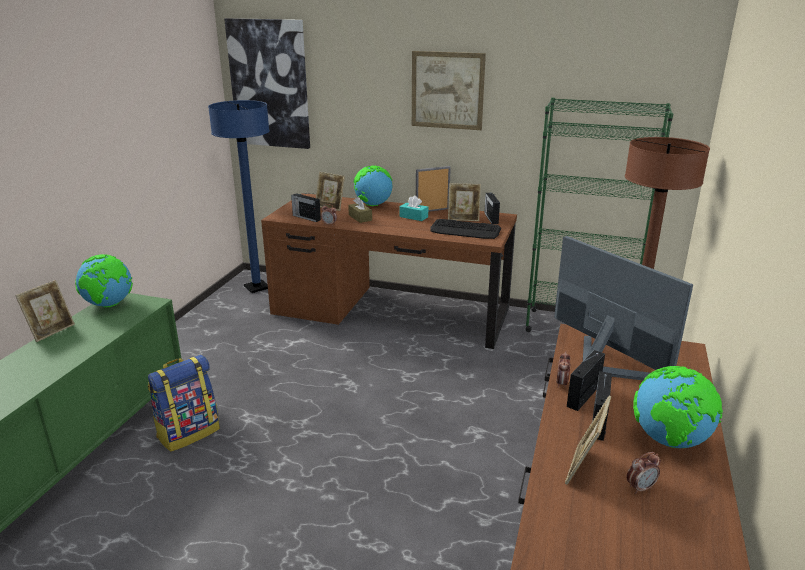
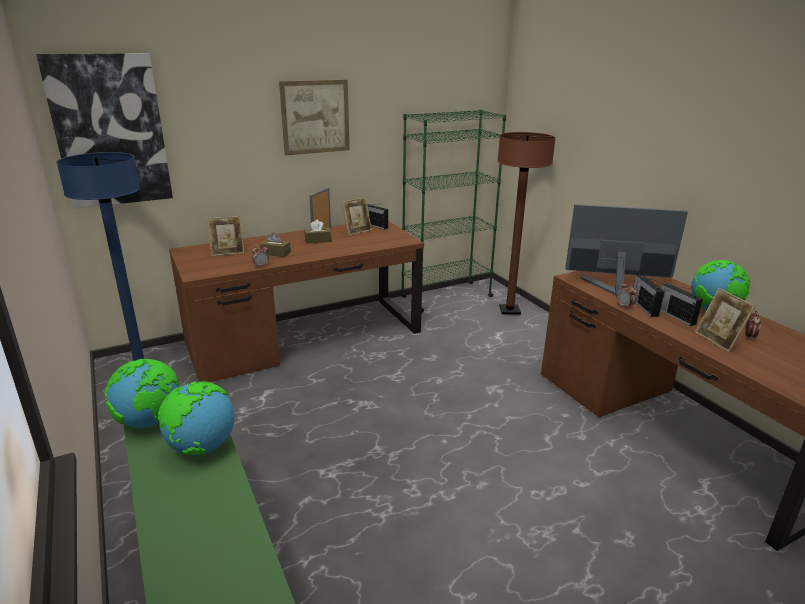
camera: 45 degrees left, 0 degrees up
picture frame [15,280,75,342] -> none
backpack [148,355,220,452] -> none
radio [291,193,321,222] -> none
globe [354,165,392,206] -> globe moved to [158,381,235,455]
turquoise tissue box [399,196,428,221] -> brown tissue box [304,220,331,244]
keyboard [430,219,501,239] -> none

